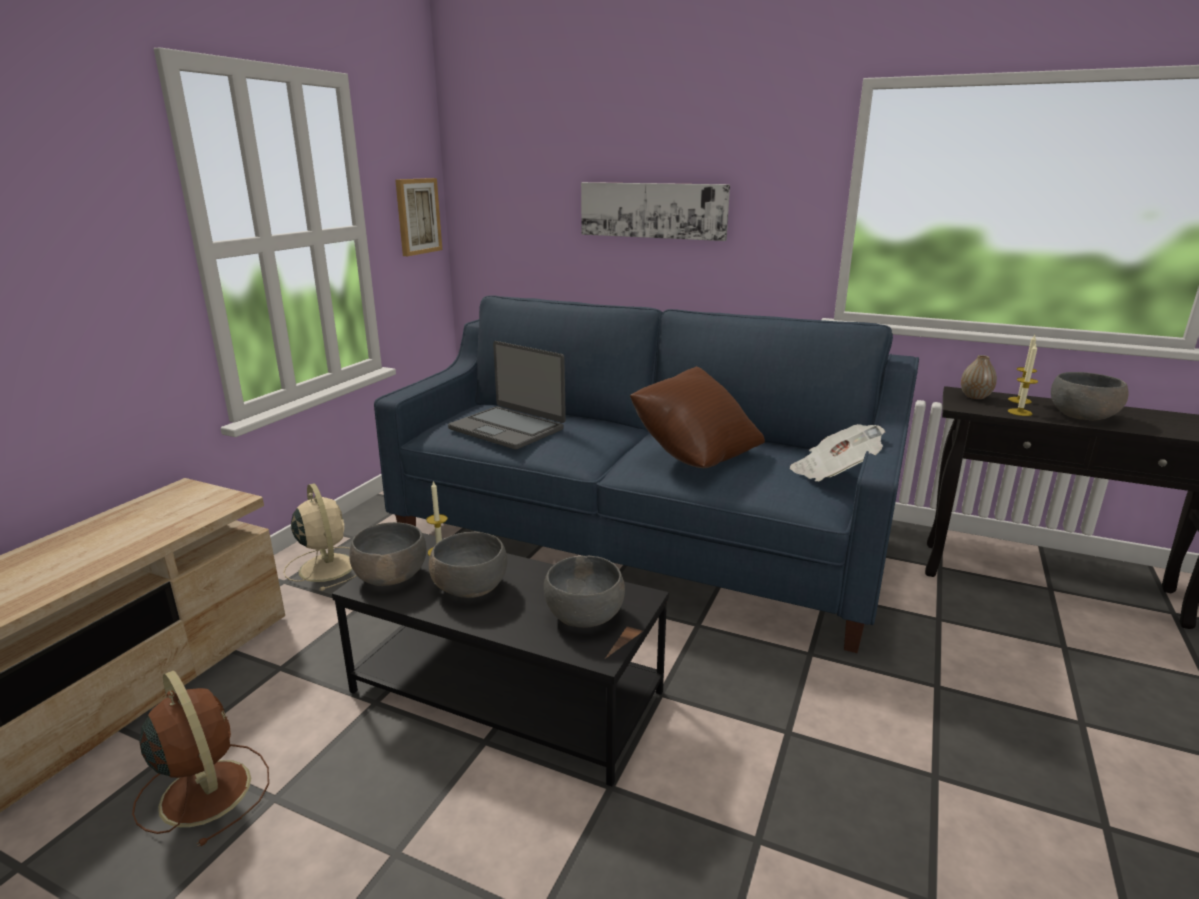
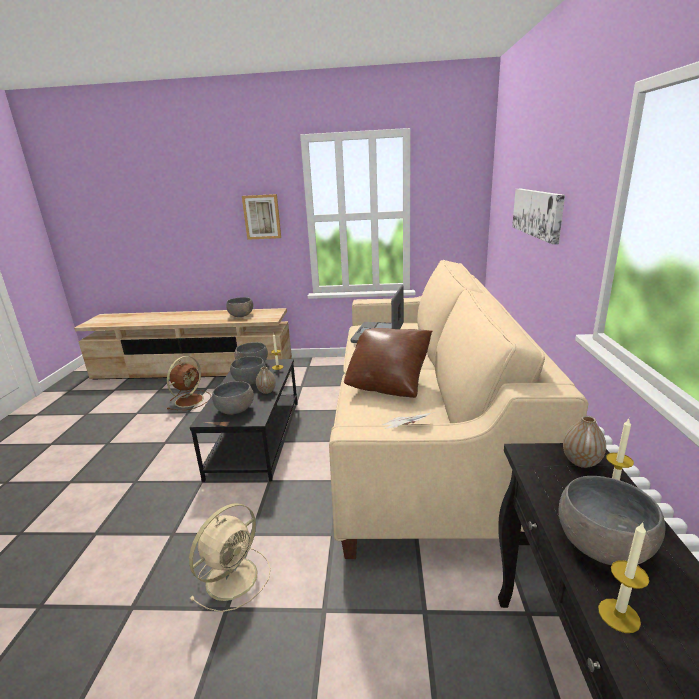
camera: 70 degrees right, 0 degrees up
beige fan [283,483,357,591] -> beige fan moved to [189,503,271,612]
blue sofa [374,295,919,653] -> beige sofa [329,260,588,559]
picture [395,178,442,256] -> picture moved to [242,194,281,240]
candle [1008,344,1038,416] -> candle moved to [598,522,649,633]
none -> grey bowl [226,297,253,317]
none -> vase [256,367,276,394]

